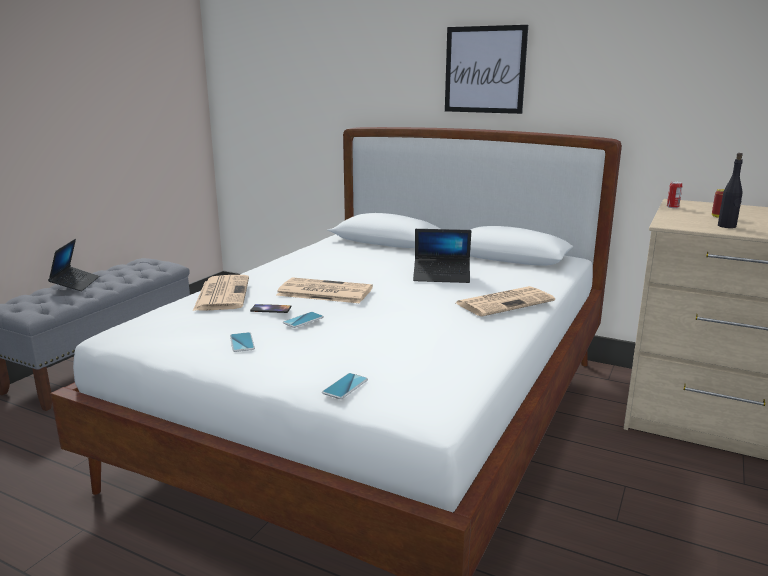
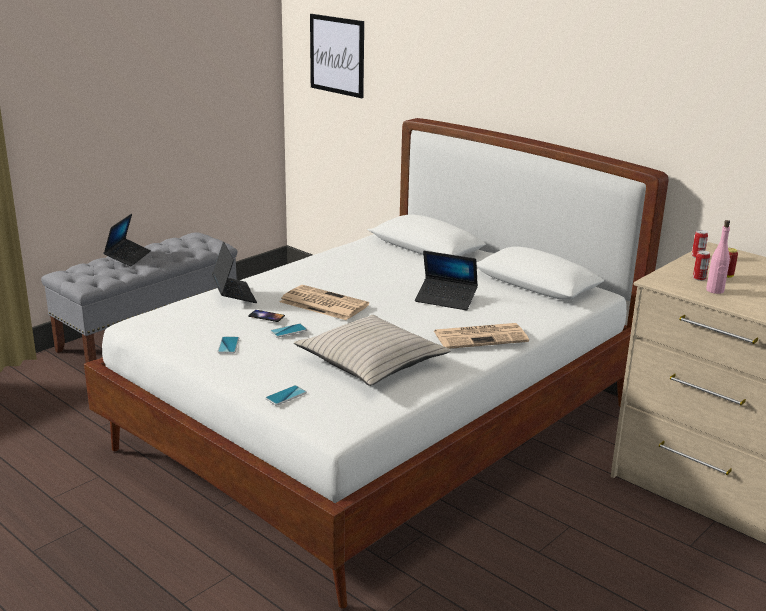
camera: 15 degrees right, 5 degrees up
newspaper [193,275,249,311] -> laptop [212,241,257,303]
picture [445,25,528,114] -> picture moved to [310,14,364,98]
black bottle [718,153,743,228] -> pink bottle [706,220,730,294]
none -> beige pillow [294,315,451,386]
none -> can [693,250,710,281]

